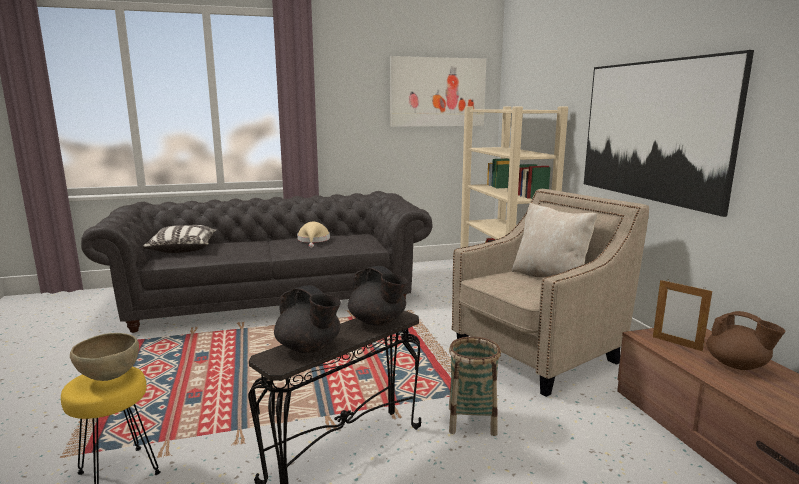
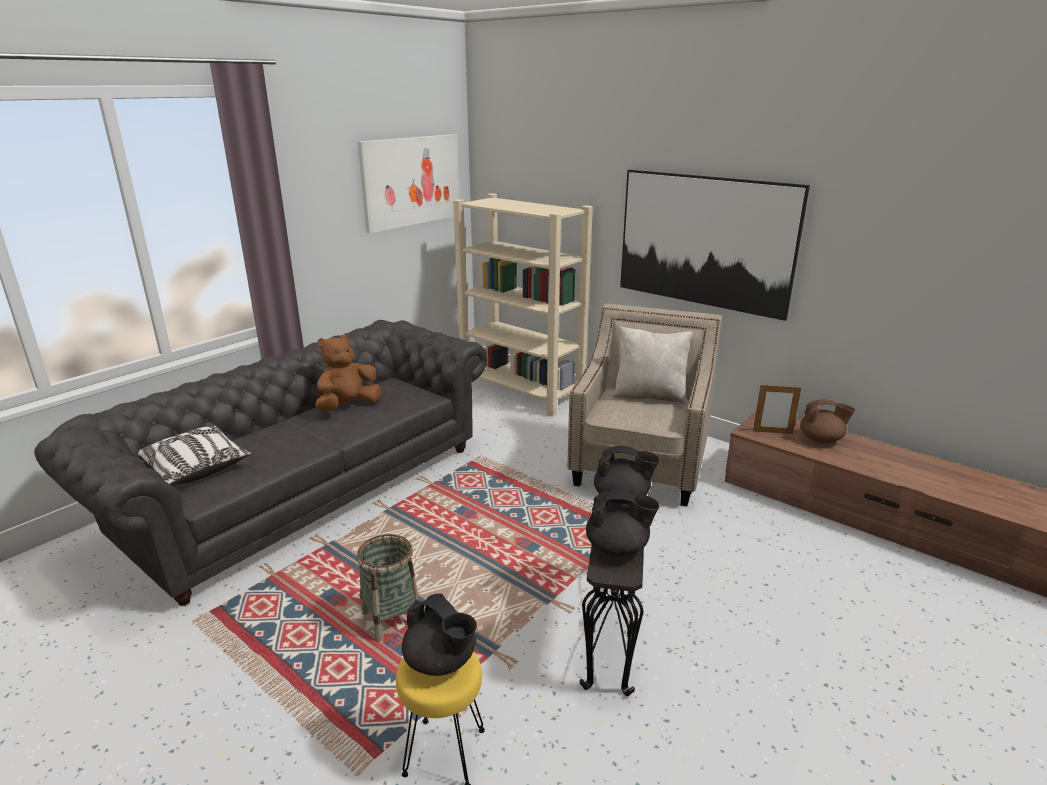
camera: 35 degrees left, 10 degrees up
brown bowl [70,333,139,381] -> black teapot [402,594,477,676]
beige hat [297,222,330,248] -> brown plush toy [315,335,381,412]
basket [449,337,501,436] -> basket moved to [357,534,419,642]

